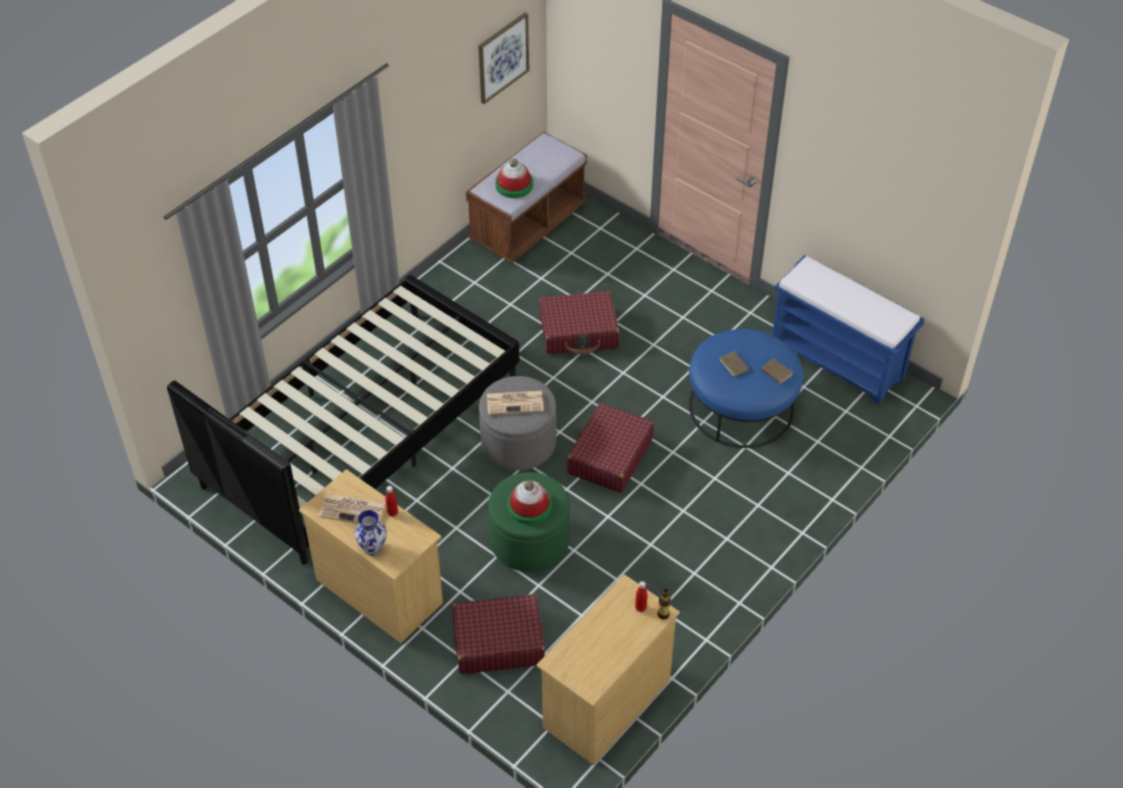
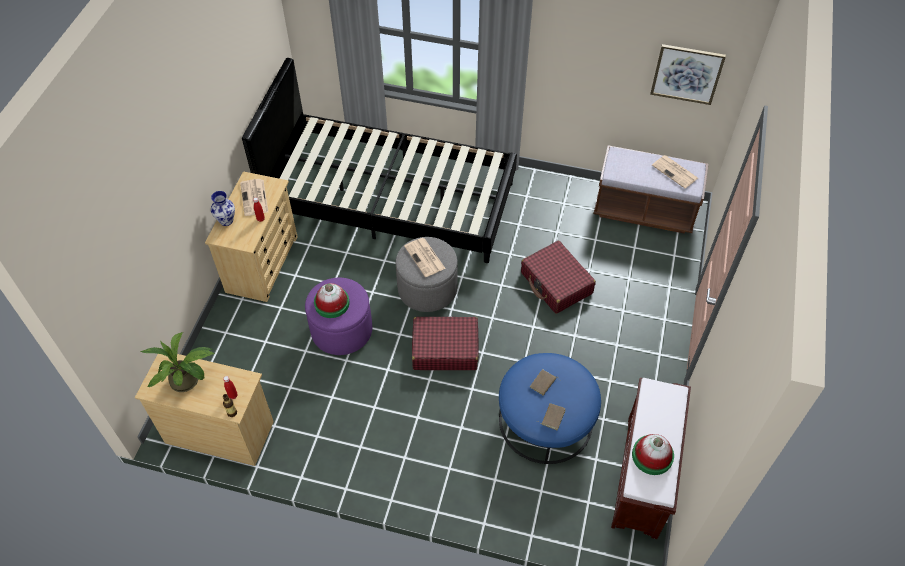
camera: 65 degrees right, 5 degrees up
red suitcase [452,594,545,674] -> none
green ottoman [488,472,570,572] -> purple ottoman [305,278,372,355]
hat [495,159,533,198] -> hat moved to [632,434,674,475]
blue bench [772,255,924,405] -> brown bench [611,378,691,539]
none -> potted plant [141,332,214,392]
none -> newspaper [652,155,698,188]

